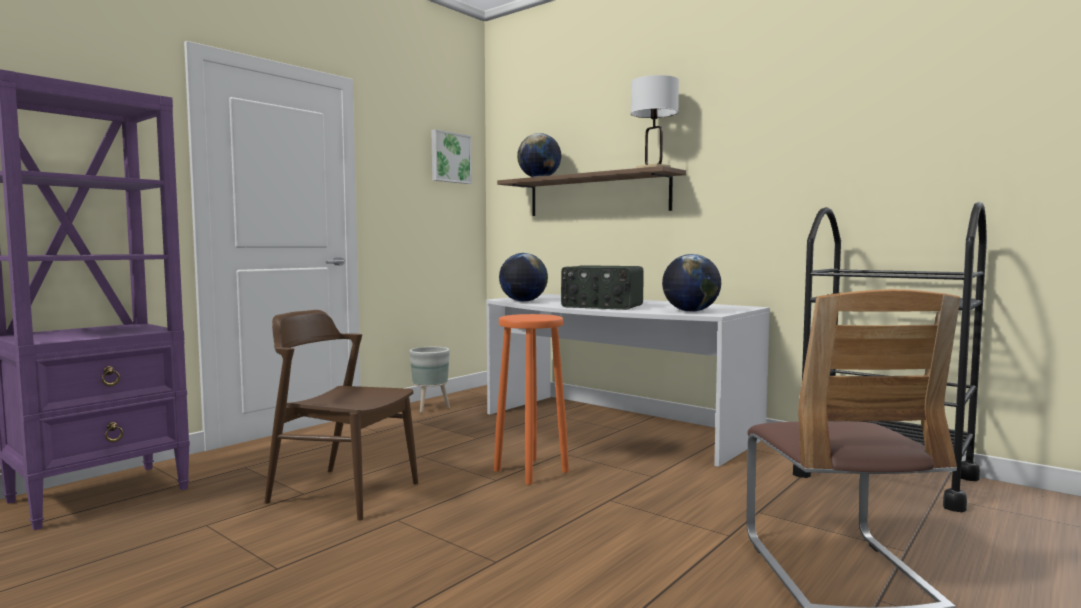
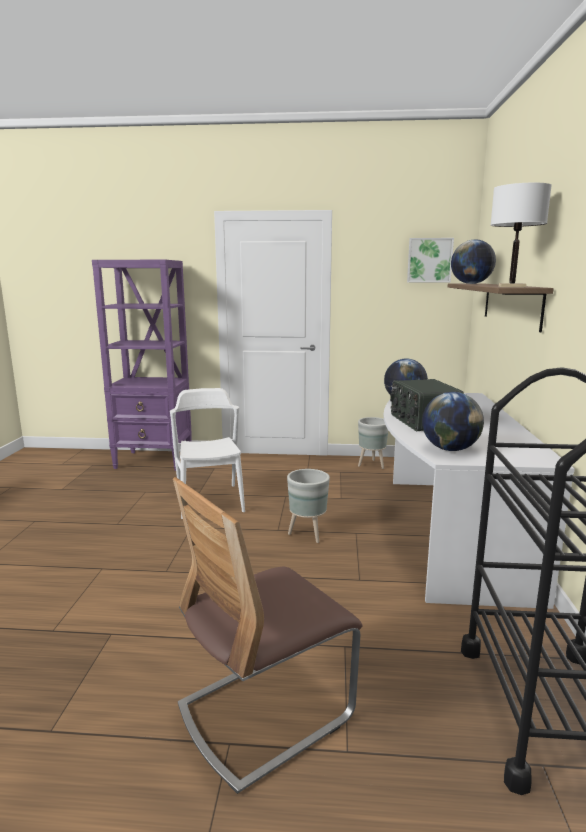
camera: 55 degrees right, 10 degrees up
brown chair [265,310,418,521] -> white chair [170,388,245,519]
orange stool [494,314,569,485] -> grey planter [287,469,330,543]

